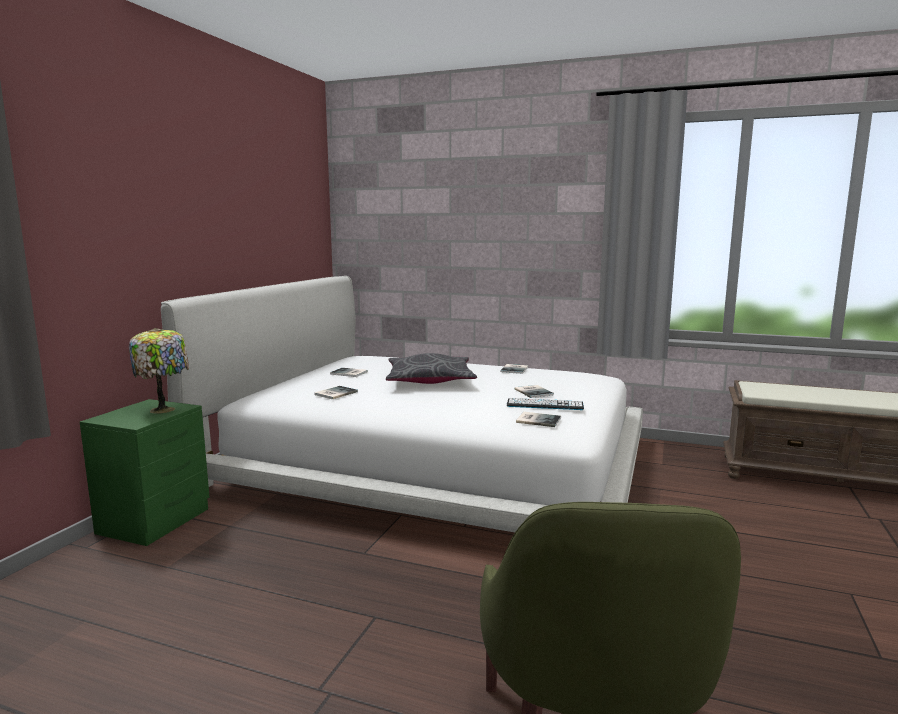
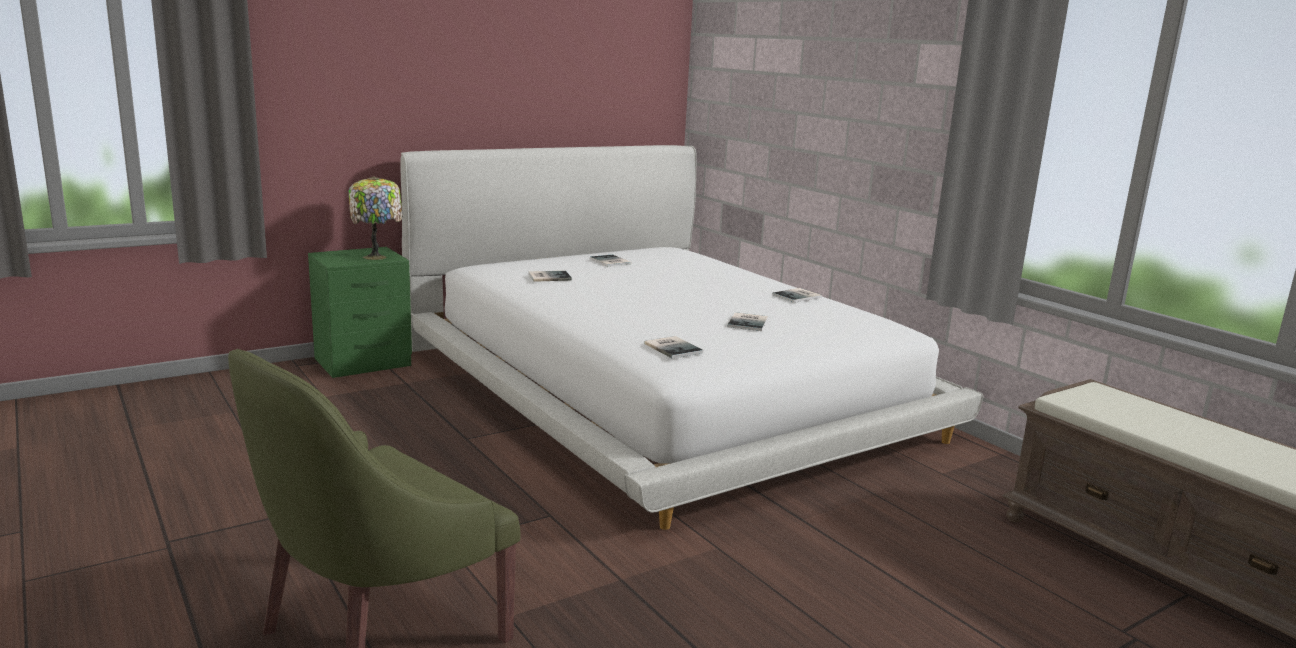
camera: 35 degrees right, 5 degrees up
grey pillow [386,353,477,384] -> none
keyboard [507,398,584,410] -> none

